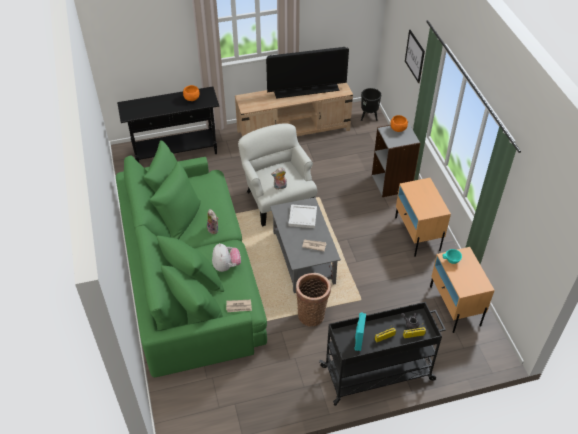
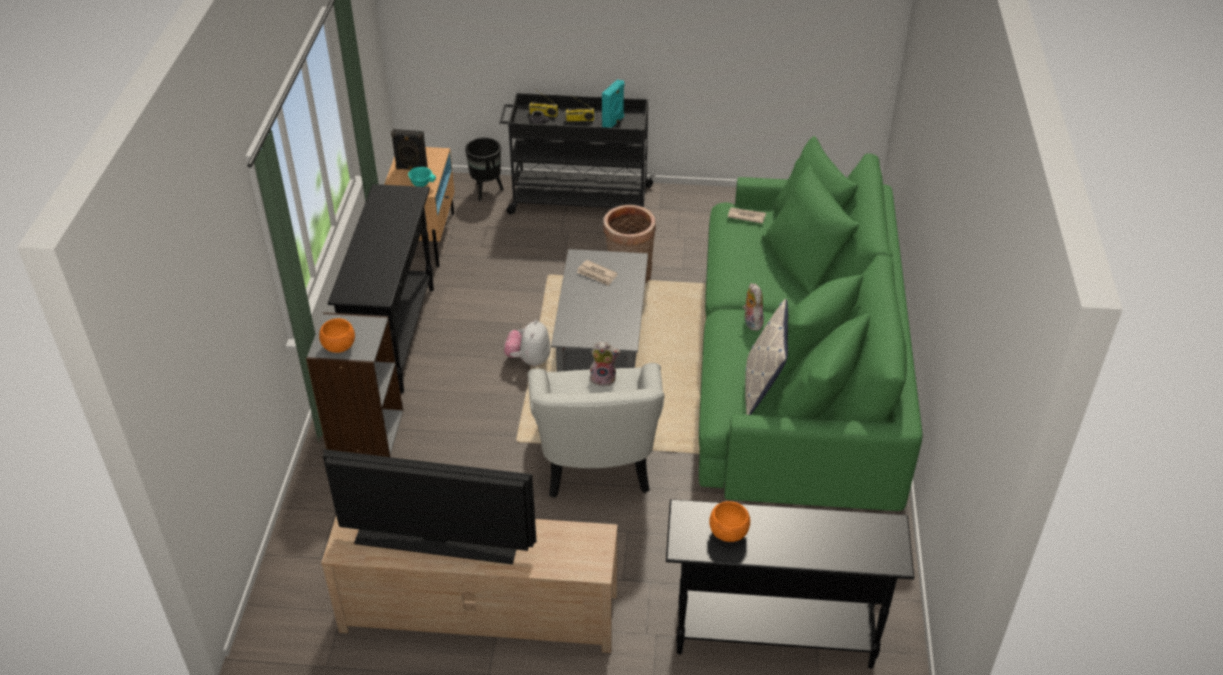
camera: 160 degrees left, 5 degrees down
plush toy [212,243,241,272] -> plush toy moved to [504,320,551,366]
white tray [289,204,317,228] -> none
black planter [361,88,381,121] -> black planter moved to [465,137,504,201]
beige nightstand [395,178,451,257] -> black console table [328,184,434,393]
picture [405,30,425,83] -> none
none -> black speaker [391,129,428,170]
none -> pillow [745,299,788,415]

